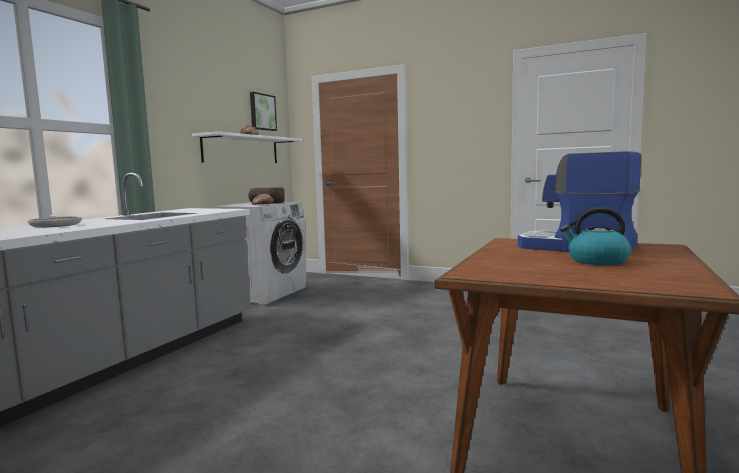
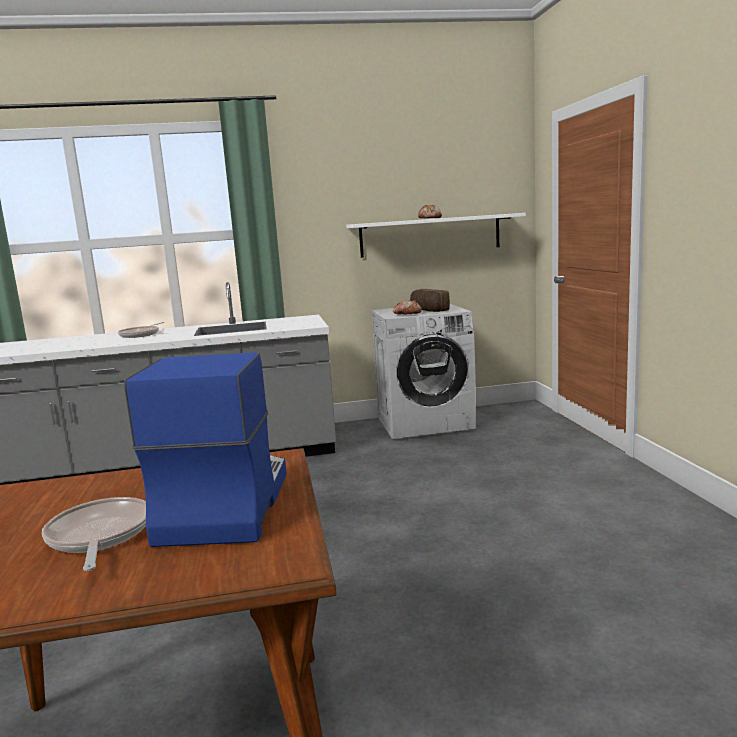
camera: 55 degrees right, 5 degrees up
picture [250,92,277,131] -> none
kettle [560,207,631,265] -> frying pan [42,497,146,571]

